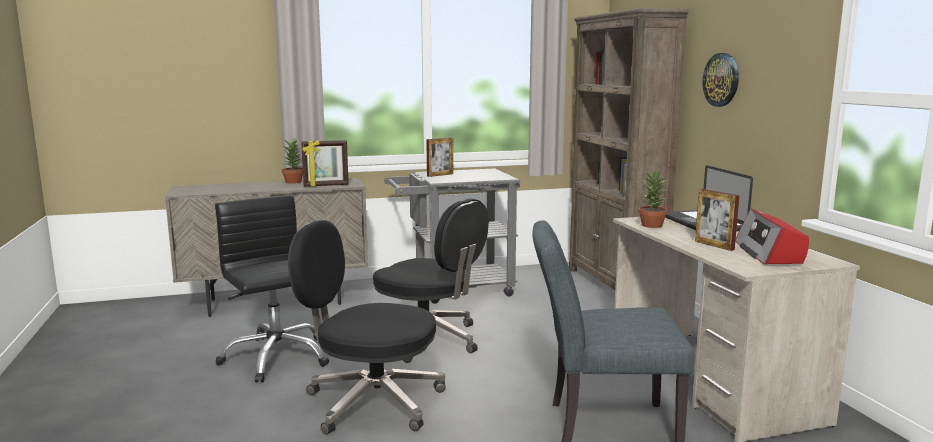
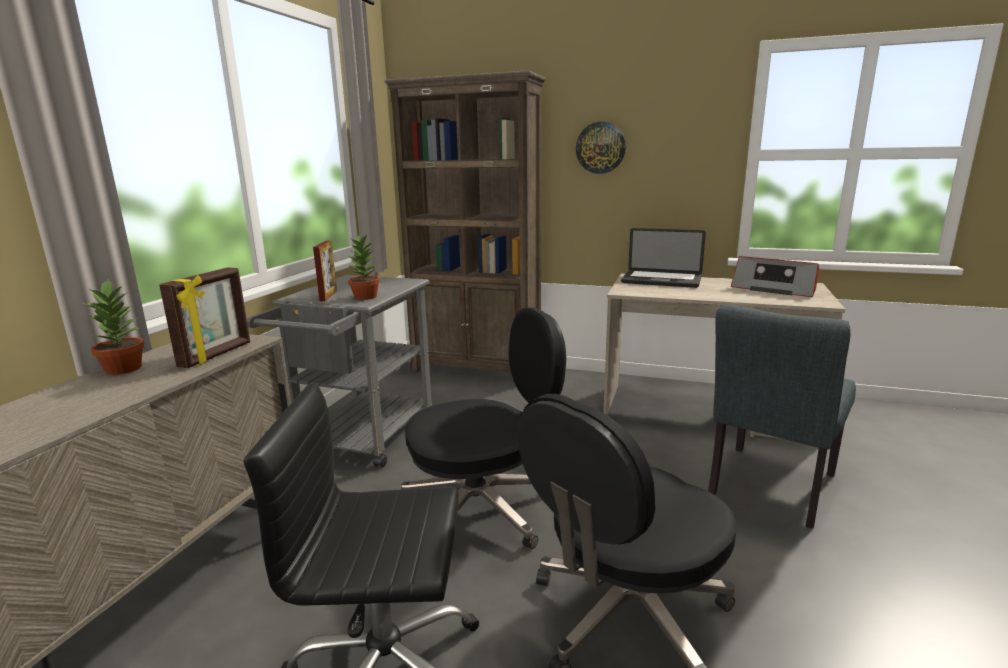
camera: 55 degrees left, 5 degrees up
potted plant [638,170,668,228] -> potted plant moved to [347,234,380,300]
picture frame [695,189,740,251] -> none

